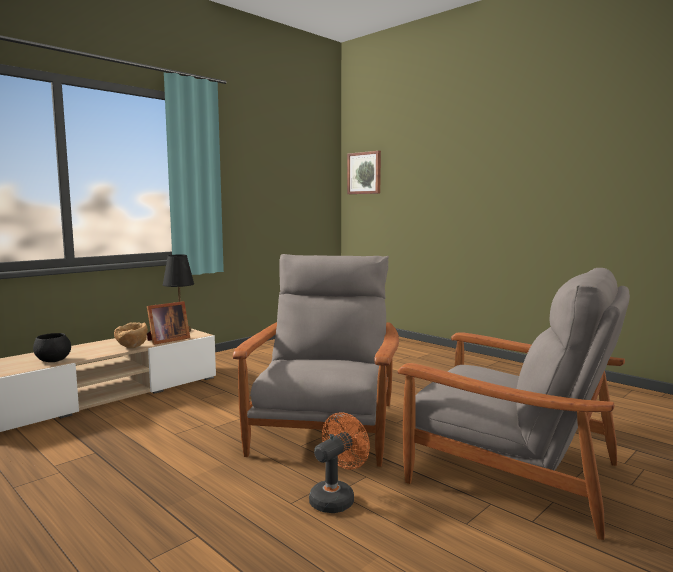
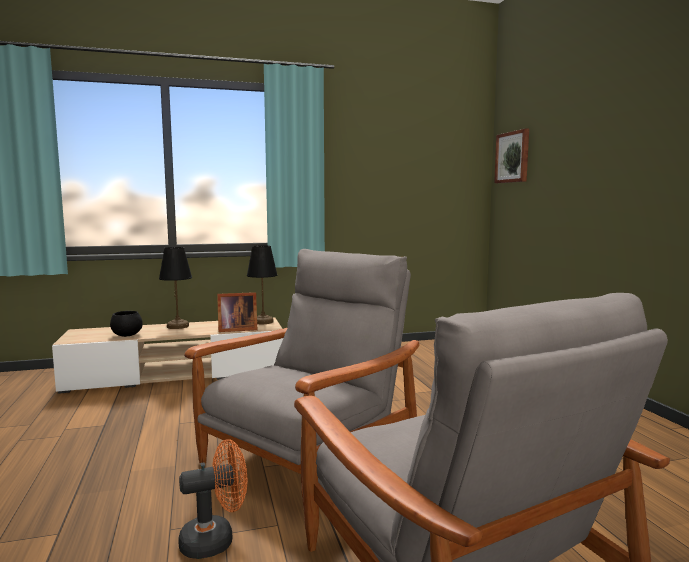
camera: 30 degrees right, 0 degrees up
brown bowl [114,322,148,349] -> none
none -> black table lamp [159,247,192,329]

